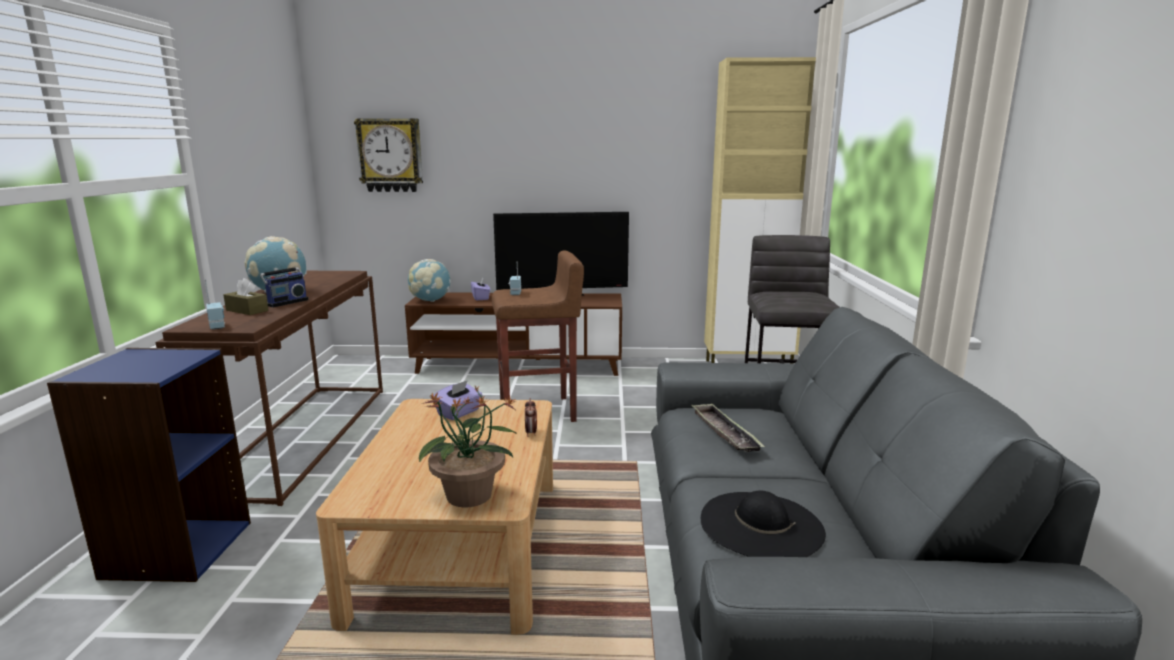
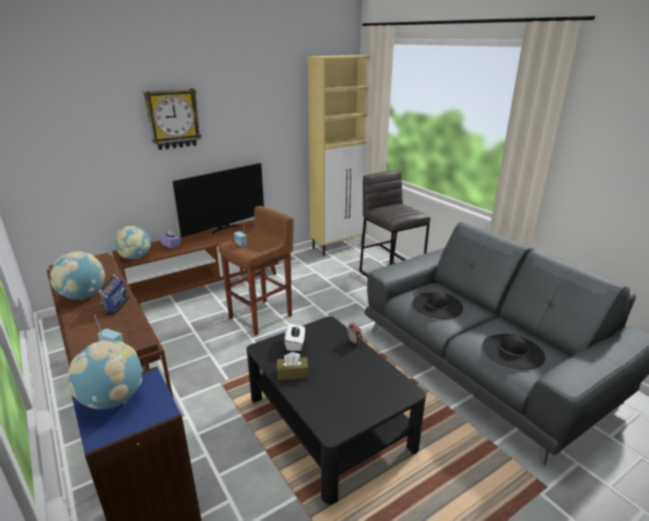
camera: 35 degrees left, 10 degrees up
brown tissue box [224,278,268,315] -> brown tissue box moved to [277,352,308,380]
beige coffee table [316,399,553,635] -> black coffee table [246,316,426,505]
wall clock [354,118,423,192] -> wall clock moved to [144,88,202,150]
potted plant [419,385,517,507] -> none
purple tissue box [433,380,482,420] -> white tissue box [285,323,305,351]
tray [691,403,765,452] -> black hat [412,292,463,319]
none -> globe [67,340,142,409]

